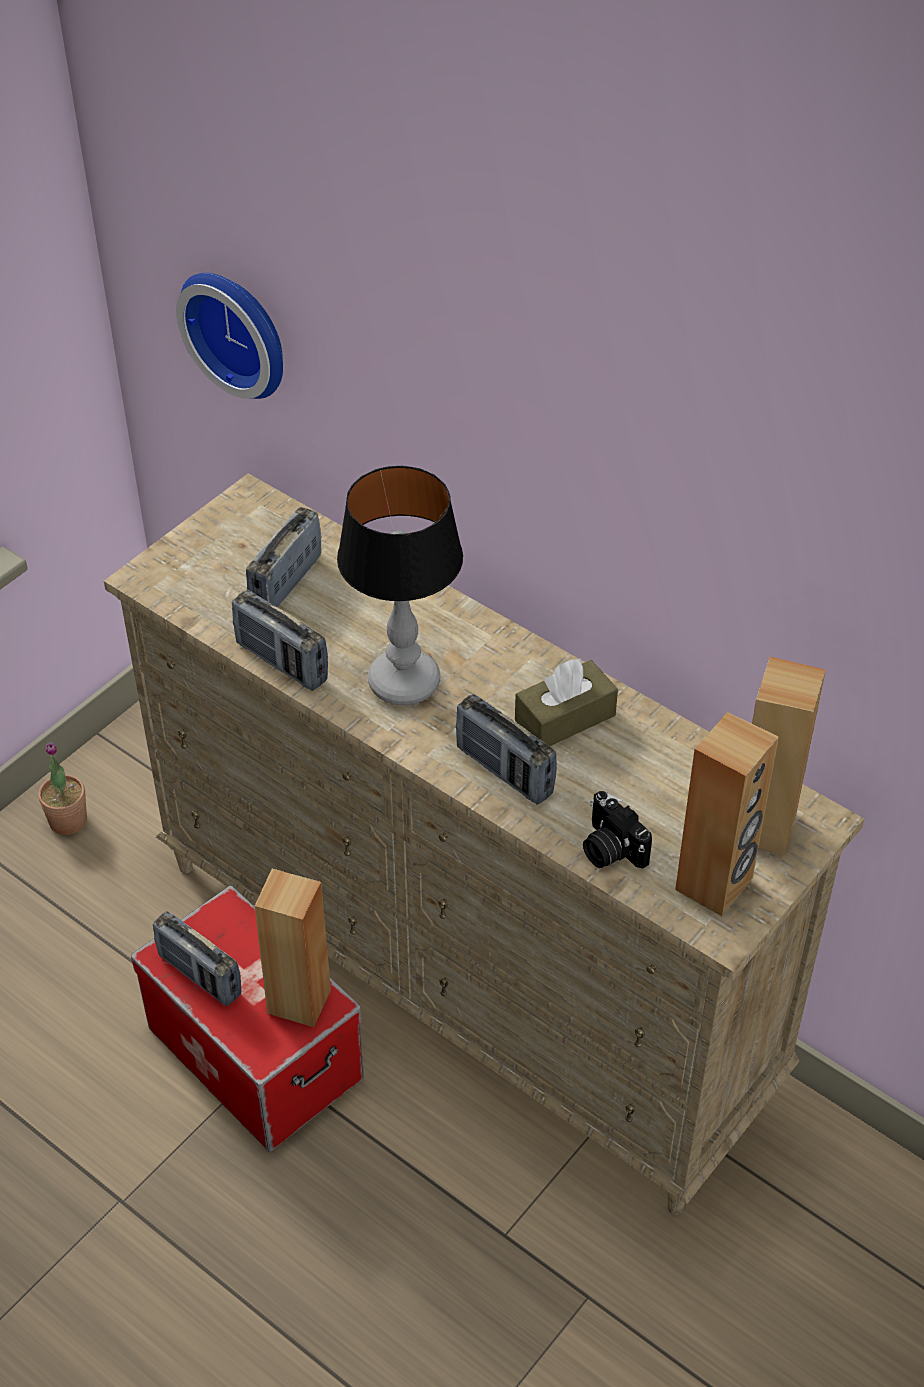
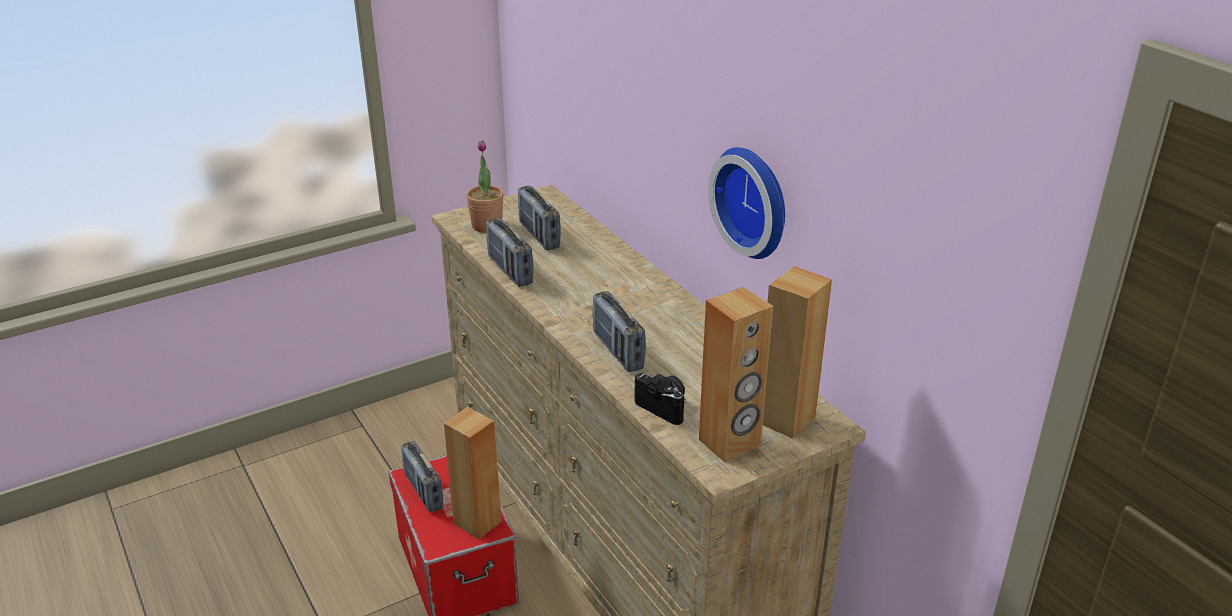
camera: 20 degrees right, 15 degrees down
potted plant [38,742,87,835] -> potted plant moved to [466,140,503,233]
wall clock [176,273,283,399] -> wall clock moved to [708,147,785,259]
radio [246,507,321,607] -> radio turned 75 degrees counterclockwise [518,186,561,250]
table lamp [337,466,463,705] -> none
brown tissue box [515,659,618,746] -> none
camera [583,791,652,868] -> camera turned 150 degrees clockwise [634,373,686,425]

